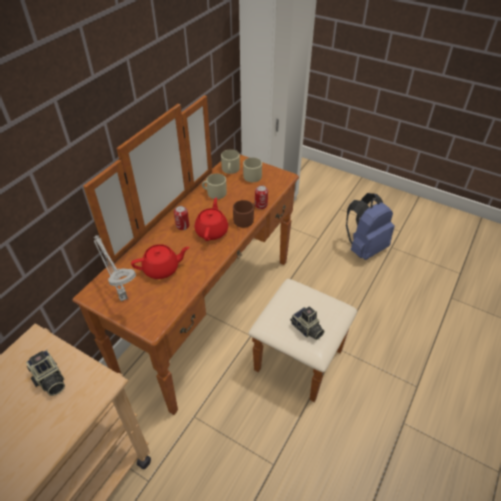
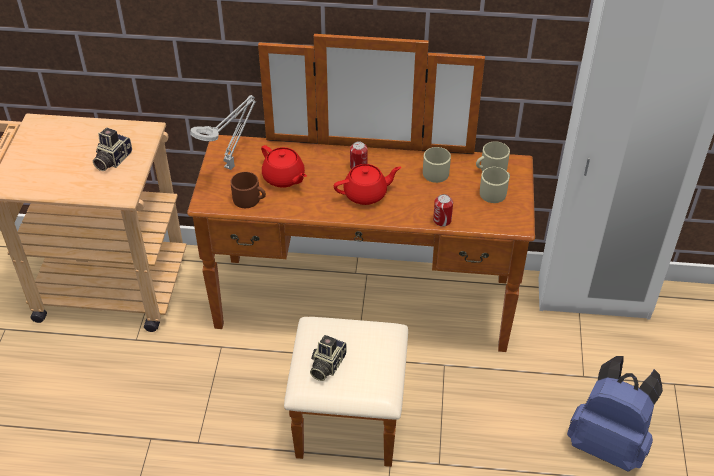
camera: 65 degrees right, 0 degrees up
brown mug [233,200,255,228] -> brown mug moved to [230,172,266,208]

